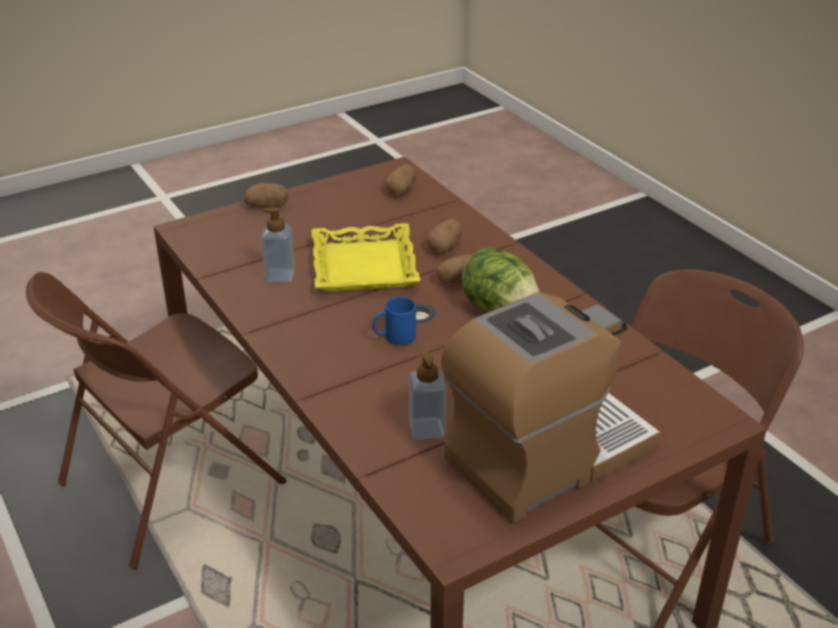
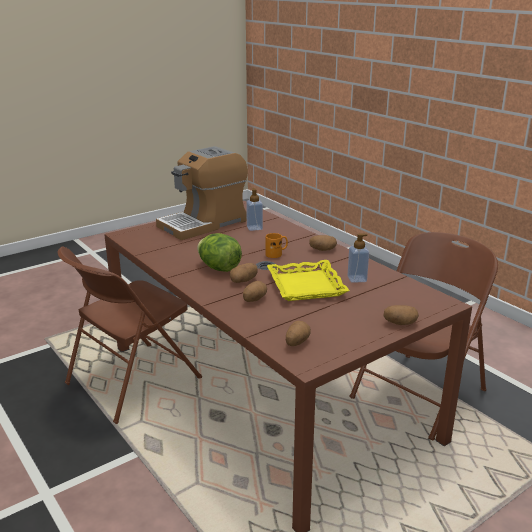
camera: 175 degrees right, 10 degrees down
blue mug [373,297,416,345] -> orange mug [266,233,288,258]
none -> potato [309,235,337,251]

